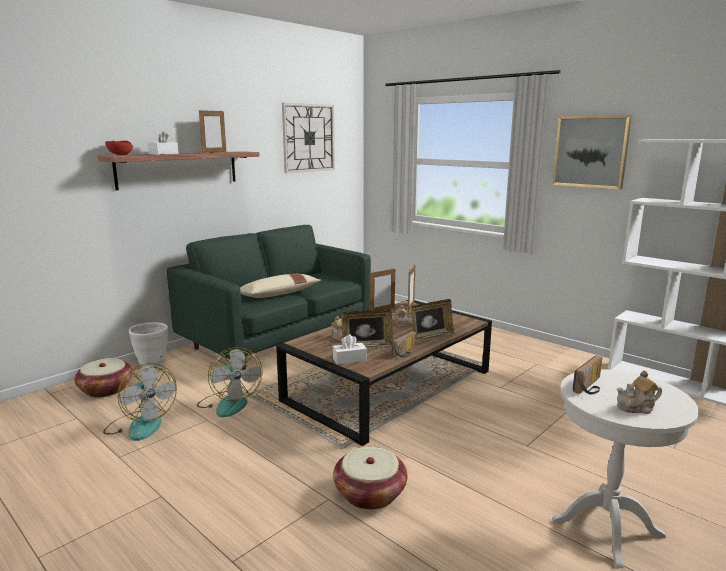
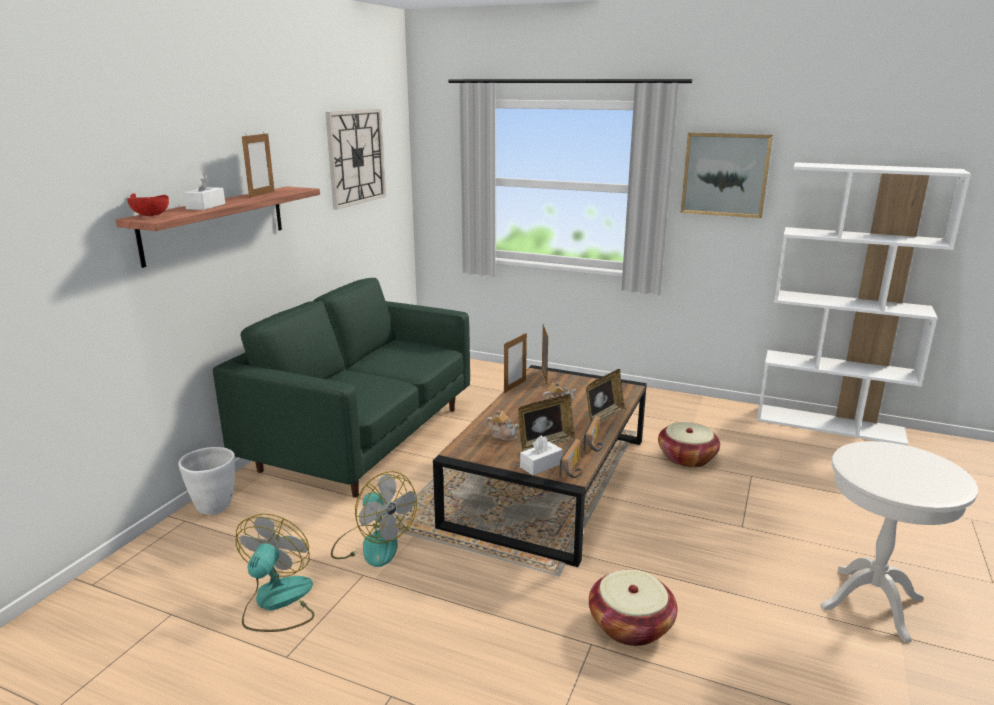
camera: 20 degrees left, 5 degrees up
basket [74,358,133,397] -> basket moved to [658,422,720,468]
fan [103,363,177,441] -> fan turned 105 degrees counterclockwise [236,514,314,632]
beige pillow [240,274,321,298] -> none
radio [573,355,602,395] -> radio moved to [559,439,582,479]
teapot [617,371,662,414] -> none

